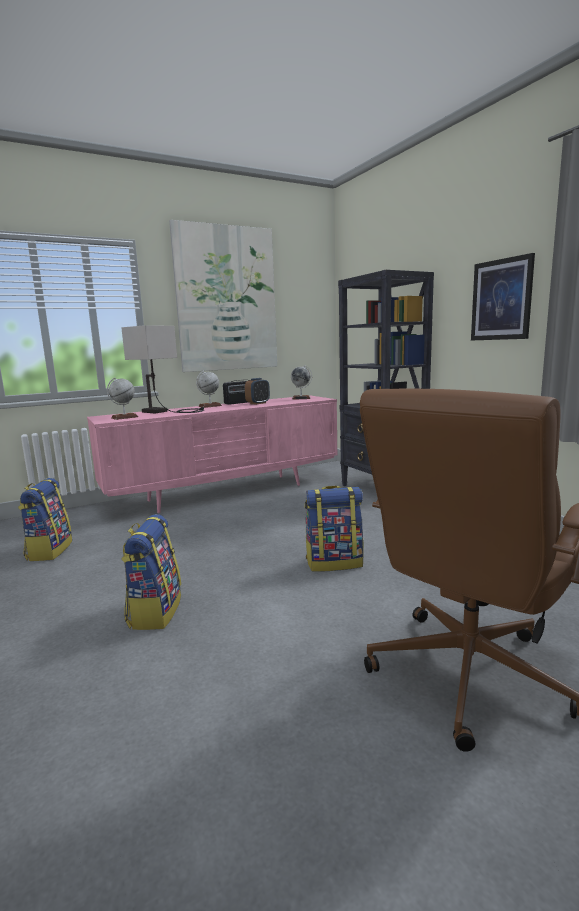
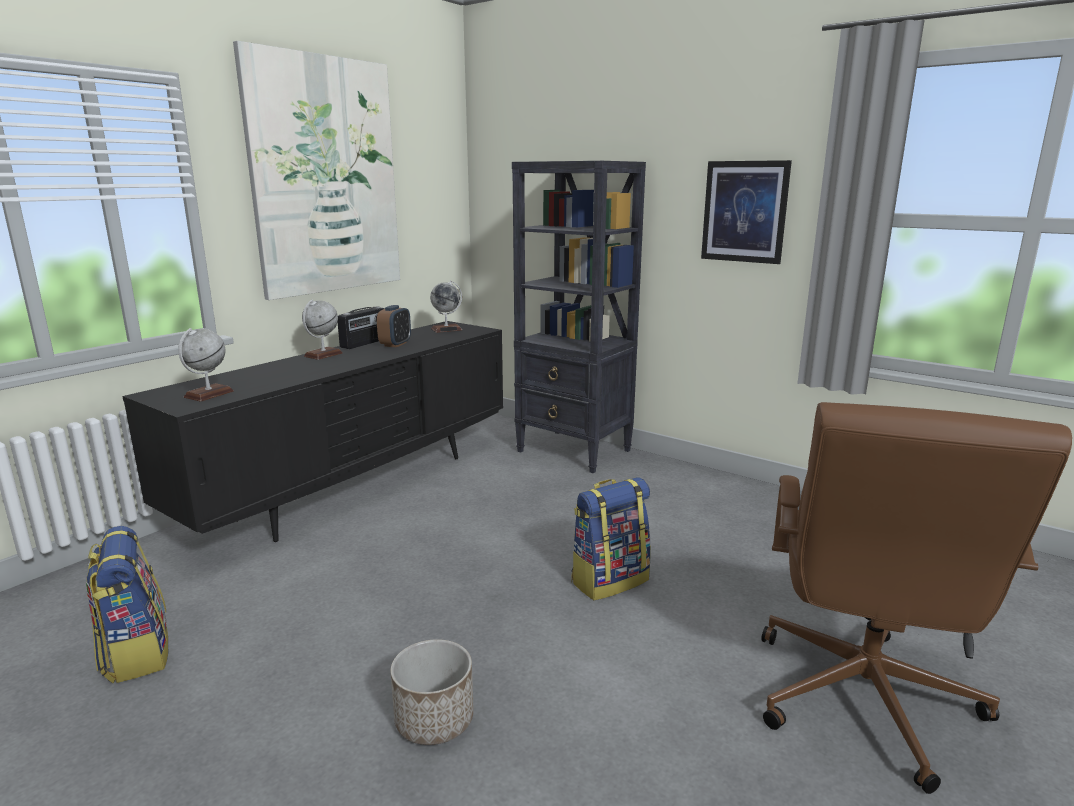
camera: 25 degrees left, 5 degrees up
pink cabinet [87,395,337,513] -> black cabinet [123,321,503,542]
table lamp [121,325,204,414] -> none
backpack [121,514,181,630] -> planter [390,639,474,745]

